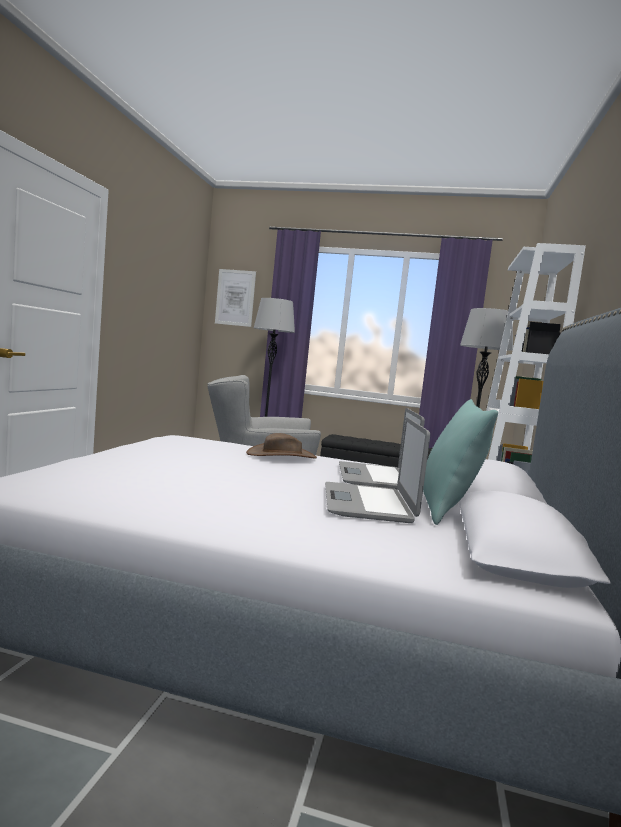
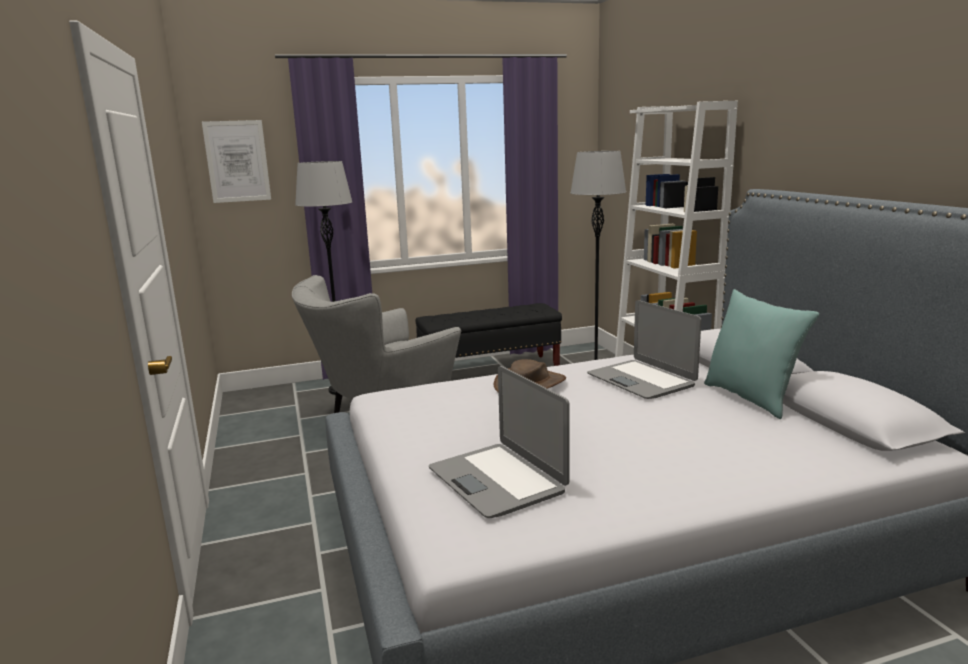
camera: 30 degrees left, 10 degrees up
laptop [325,417,430,523] -> laptop moved to [429,366,569,518]

